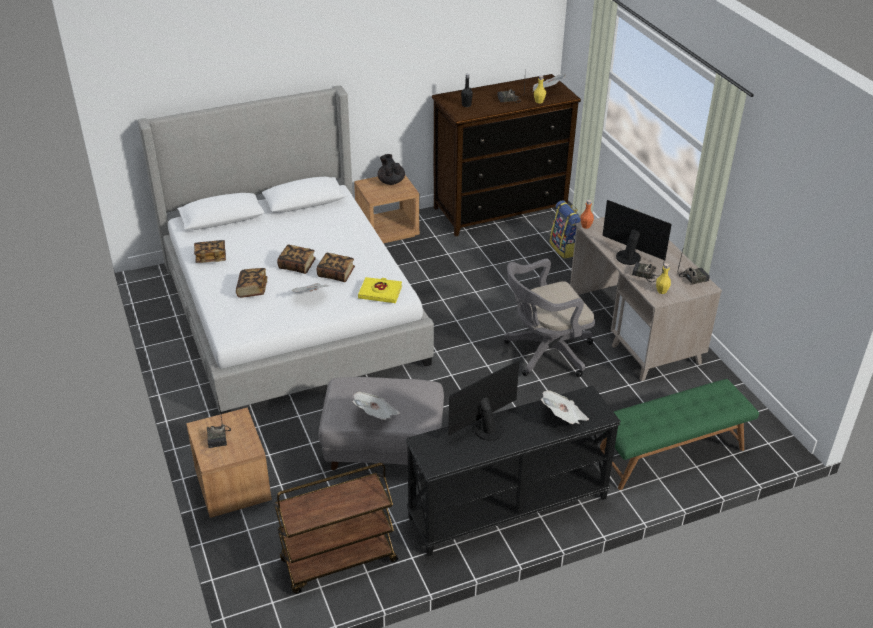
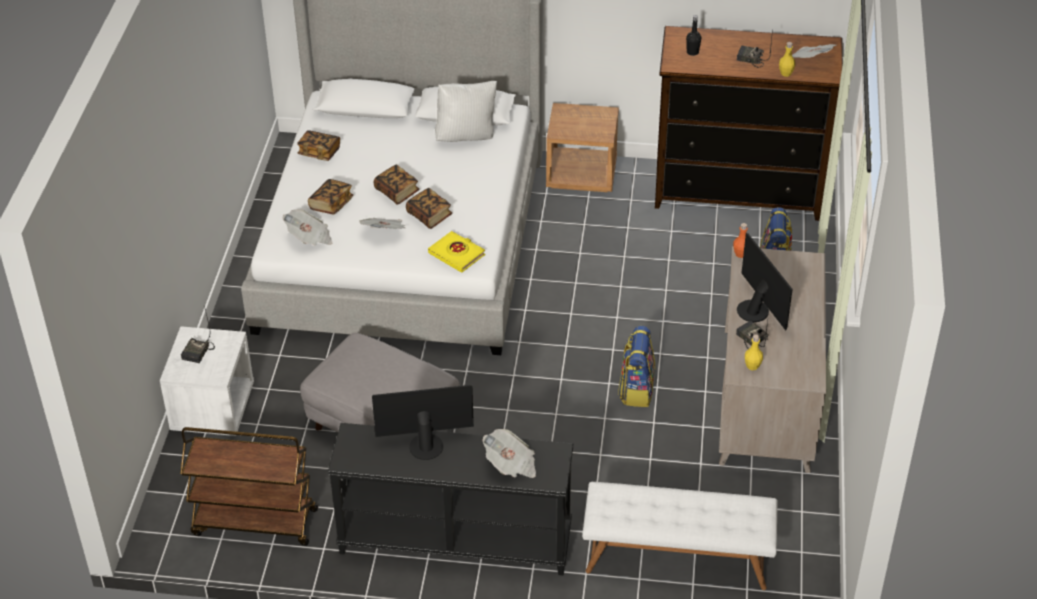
camera: 30 degrees right, 5 degrees up
brown nightstand [186,408,272,518] -> white nightstand [160,326,254,436]
newspaper [352,392,400,420] -> newspaper moved to [283,209,332,245]
black teapot [377,154,405,185] -> none
grey office chair [504,259,595,377] -> backpack [618,326,655,407]
green bench [600,379,759,490] -> white bench [582,482,778,590]
radio [678,250,710,285] -> none
none -> white pillow [435,81,497,142]

